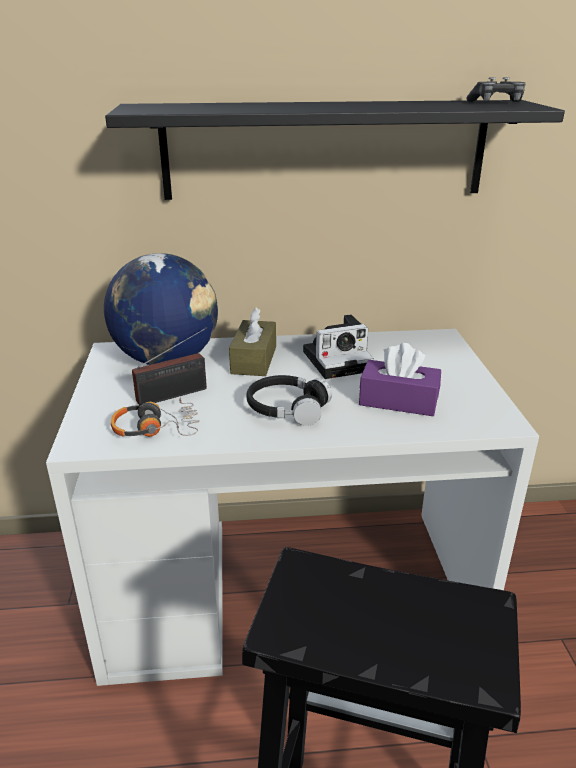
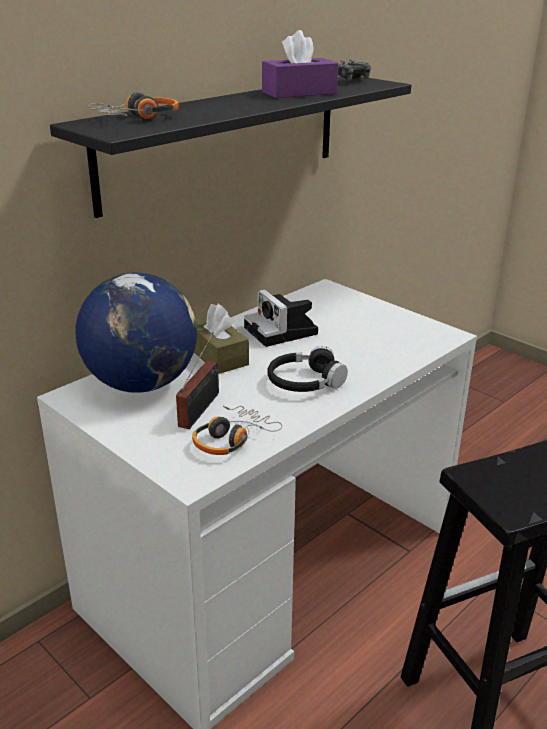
camera: 40 degrees left, 0 degrees up
camera [303,314,374,379] -> camera turned 120 degrees clockwise [244,289,318,347]
purple tissue box [359,343,441,416] -> purple tissue box moved to [262,30,338,98]
none -> headphones [87,92,179,120]

